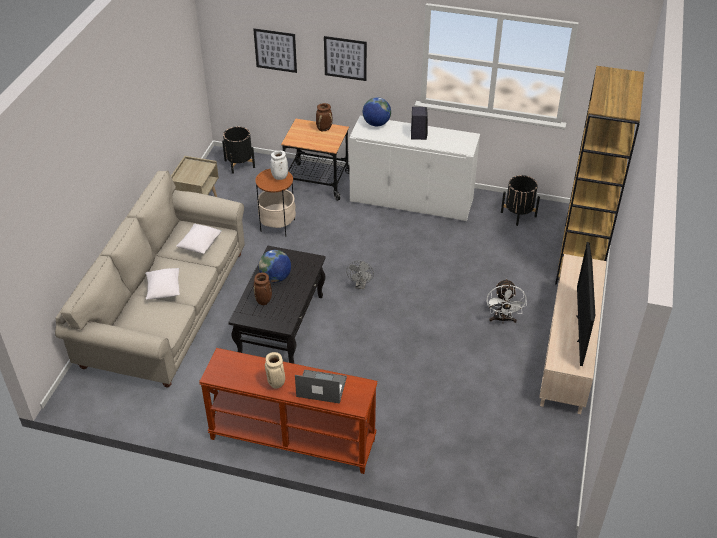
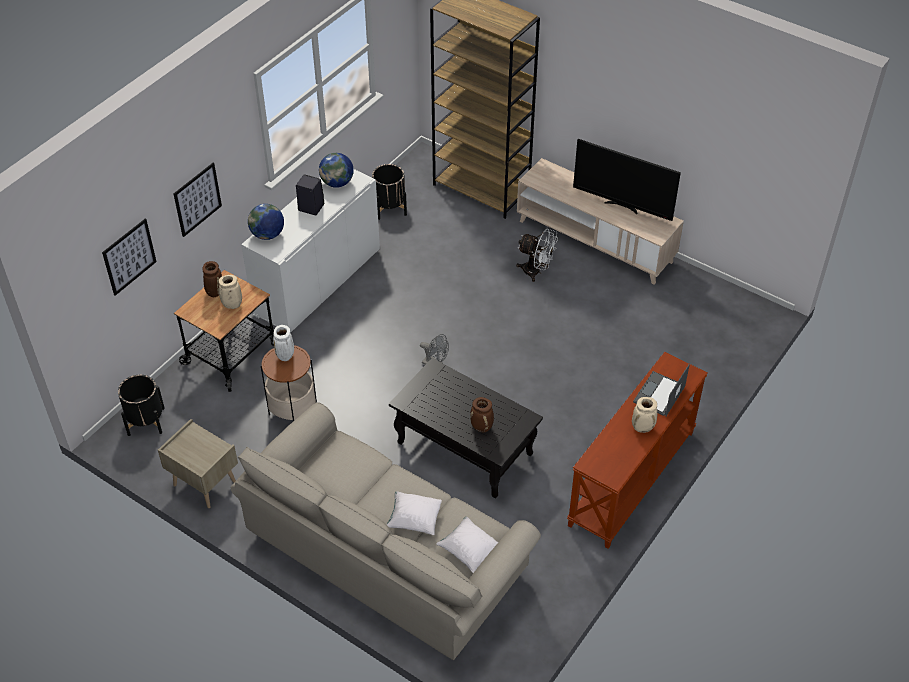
camera: 70 degrees left, 5 degrees up
white pillow [176,223,222,254] -> white pillow moved to [436,517,498,573]
globe [258,250,291,282] -> globe moved to [319,153,354,188]
none -> beige vase [219,275,242,309]

